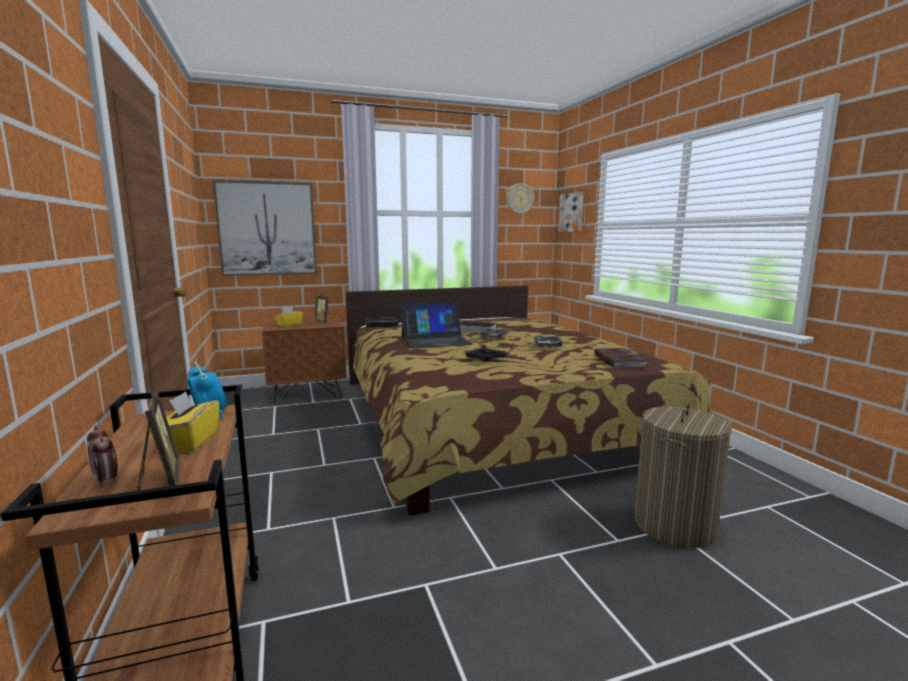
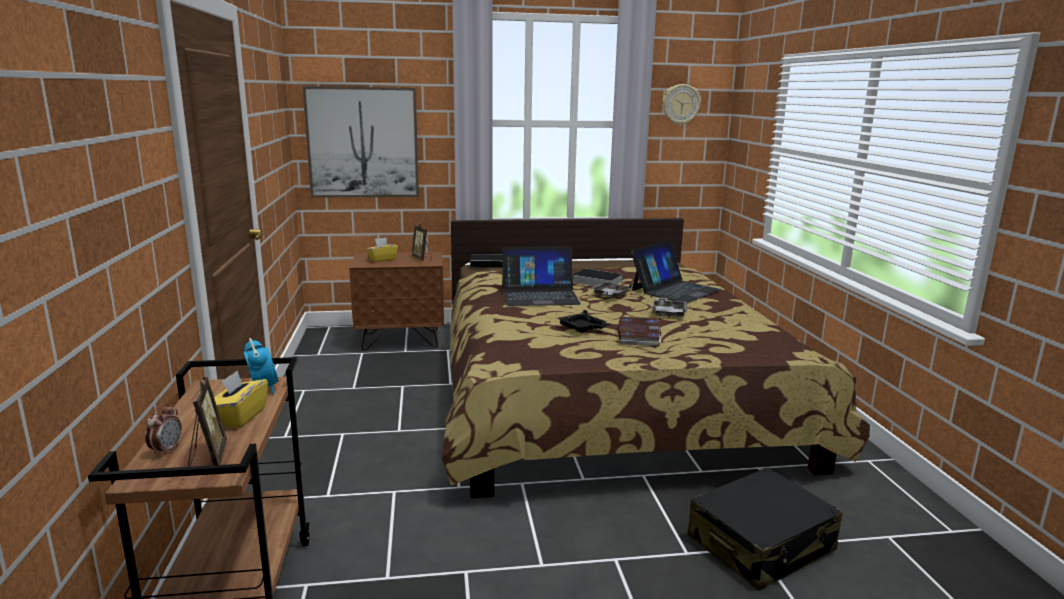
camera: 10 degrees right, 5 degrees up
alarm clock [87,425,118,487] -> alarm clock turned 135 degrees counterclockwise [145,403,182,456]
picture [558,192,583,232] -> none
book [594,348,647,368] -> book moved to [618,317,661,346]
laundry basket [634,401,732,548] -> black suitcase [687,467,843,591]
none -> laptop [631,241,721,303]

